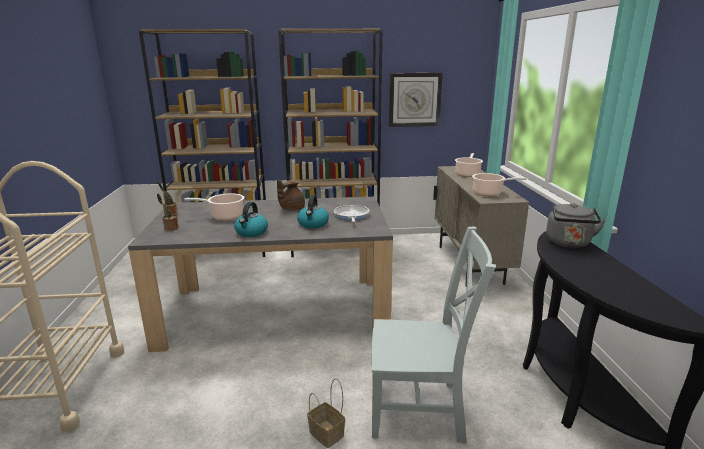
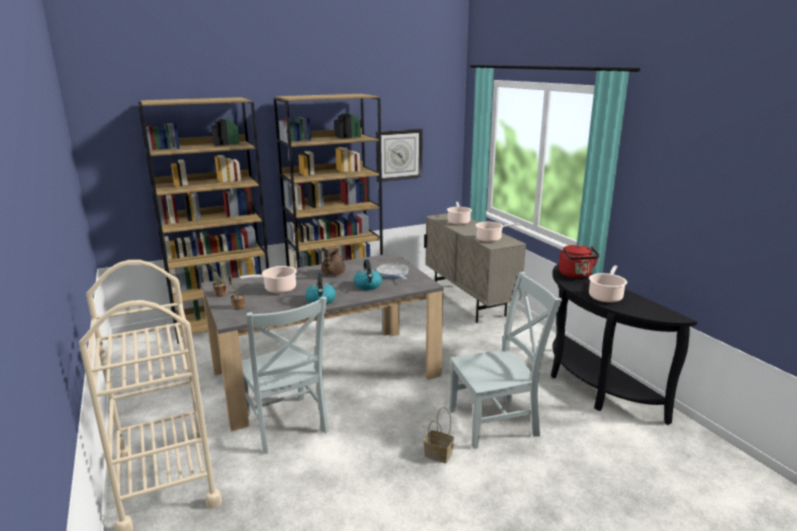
camera: 20 degrees left, 0 degrees up
grey kettle [546,203,606,248] -> red kettle [559,244,600,279]
none -> grey chair [242,296,329,454]
none -> cooking pot [589,265,627,303]

